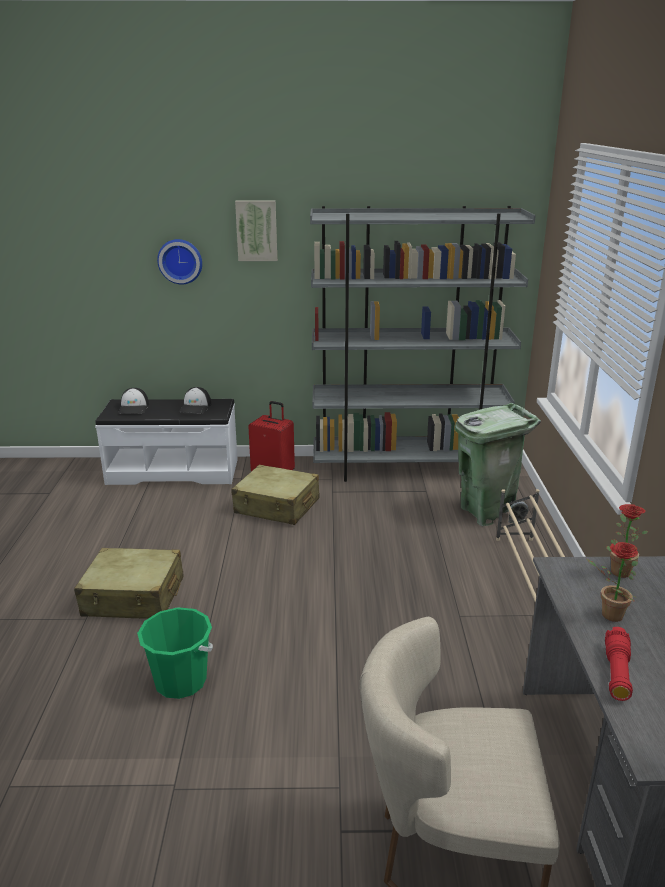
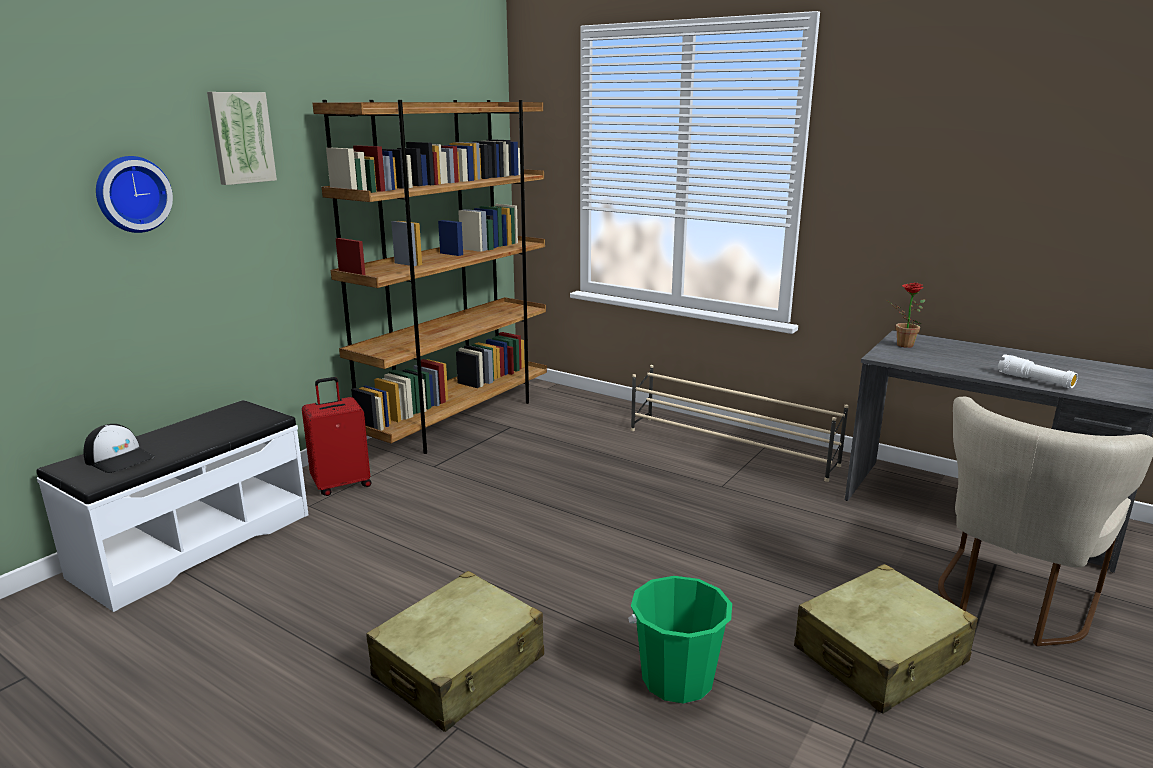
camera: 55 degrees left, 5 degrees down
cap [179,387,211,414] -> none
beige suitcase [231,465,320,525] -> beige suitcase moved to [794,564,978,714]
grey bookcase [310,206,536,482] -> brown bookcase [312,100,547,454]
green trash can [455,403,541,526] -> none
potted plant [587,542,638,622] -> none
red flashlight [605,627,633,701] -> white flashlight [998,354,1078,388]

